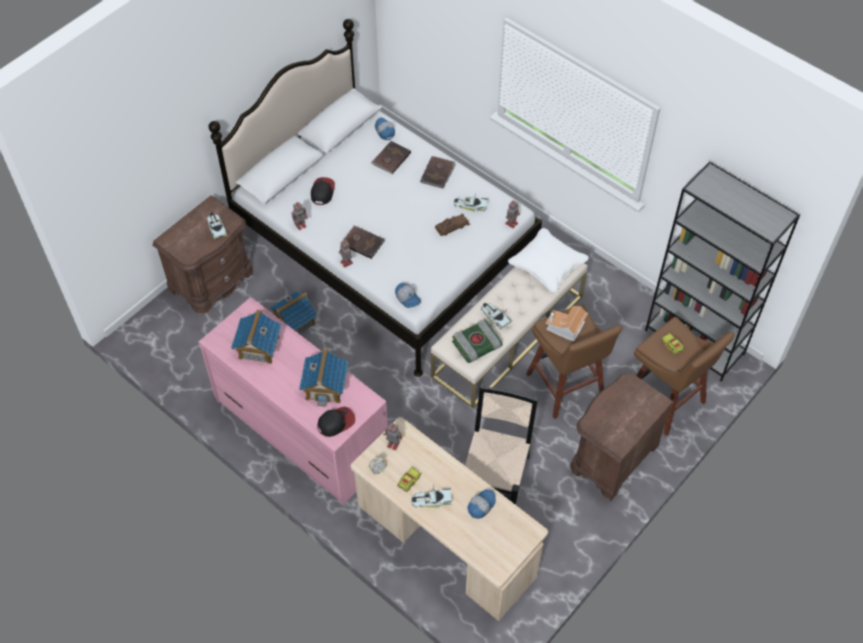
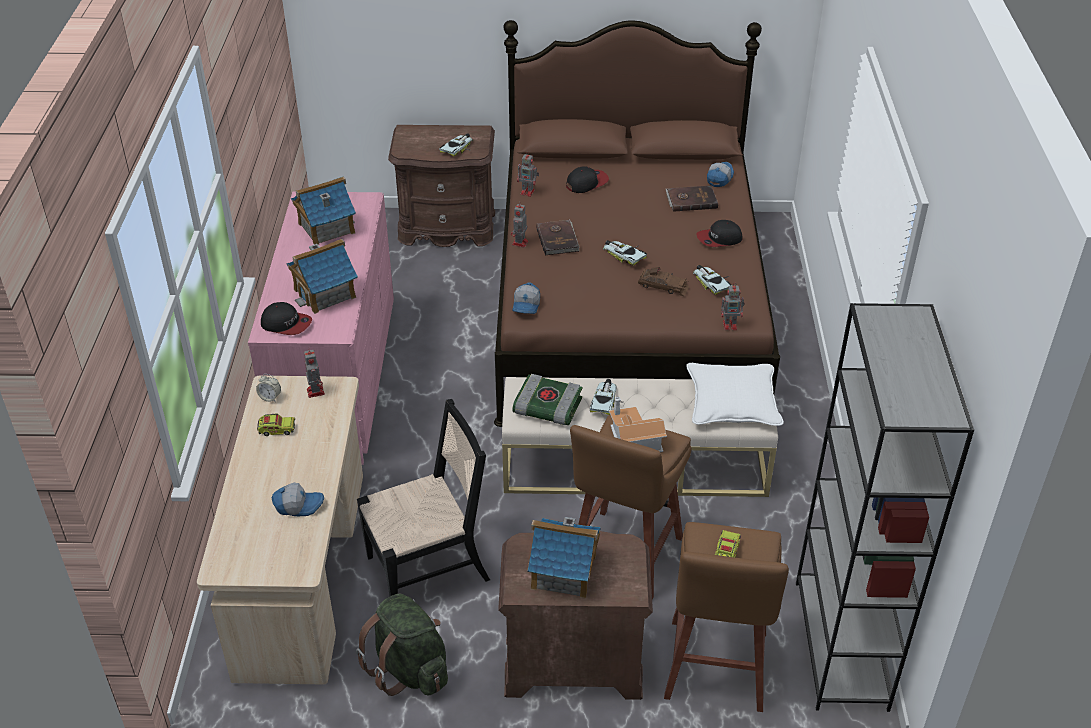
camera: 50 degrees right, 15 degrees down
white bed [208,19,542,377] -> brown bed [494,20,780,427]
toy house [270,291,318,334] -> toy house moved to [527,517,601,599]
toy car [411,487,452,508] -> toy car moved to [603,240,647,266]
brown book [420,156,456,189] -> cap [696,220,743,247]
none -> green backpack [356,593,448,696]

